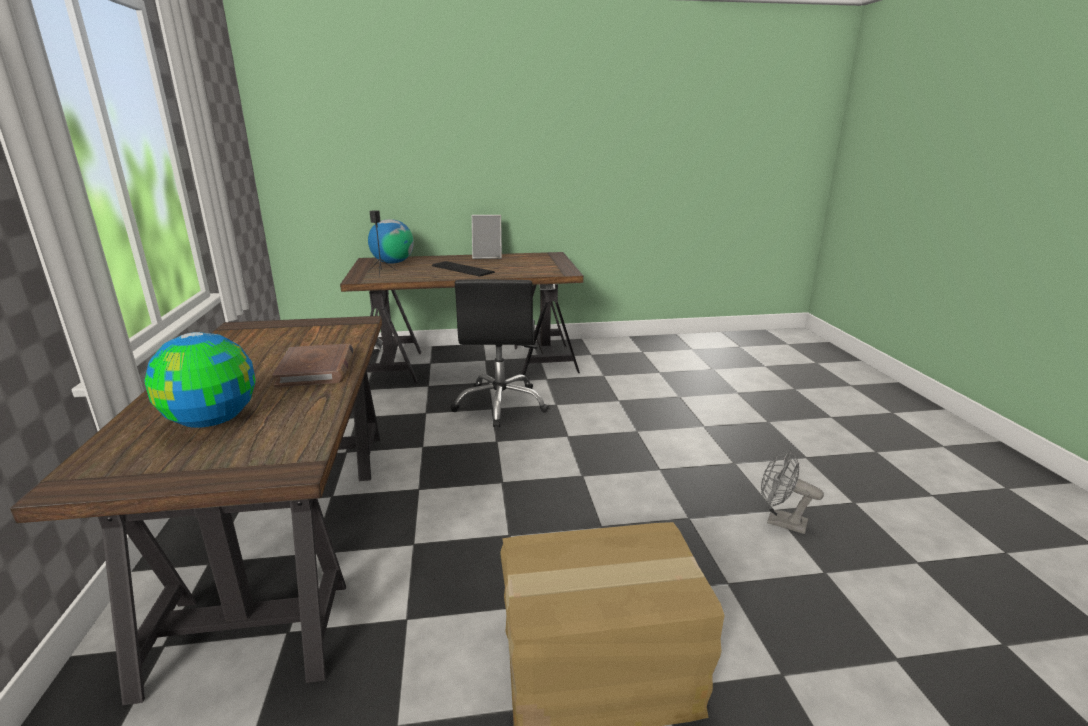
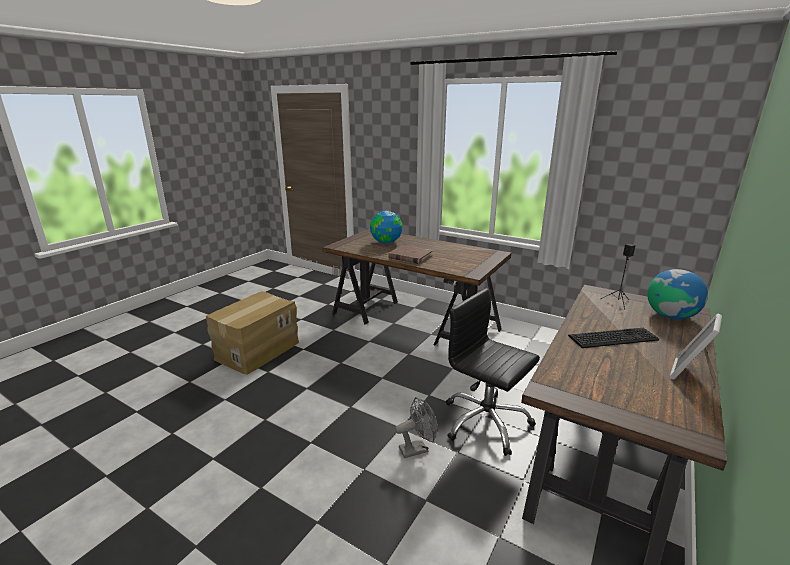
camera: 130 degrees right, 0 degrees up
grey fan [761,449,824,534] -> grey fan moved to [395,397,438,458]

